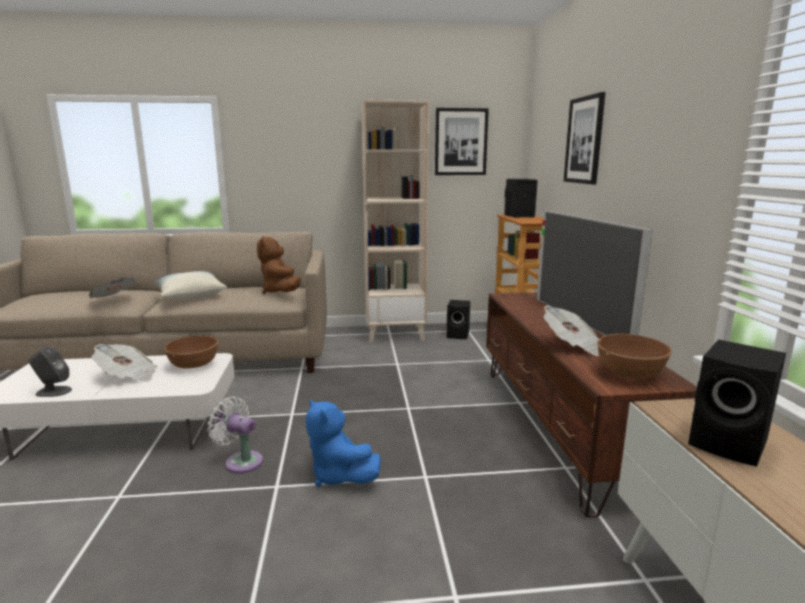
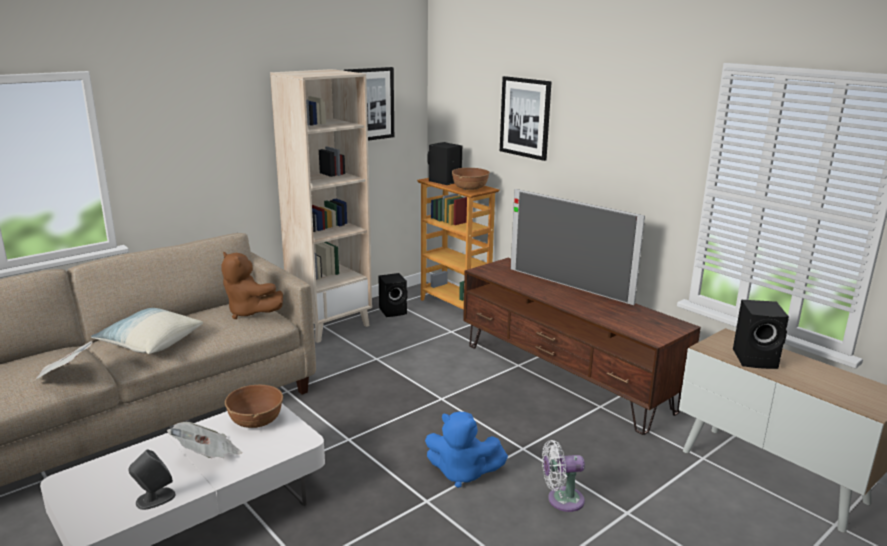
camera: 35 degrees left, 5 degrees up
white fan [207,397,263,474] -> white fan moved to [542,440,585,512]
newspaper [543,306,601,356] -> none
brown bowl [597,334,672,379] -> brown bowl moved to [452,168,490,190]

